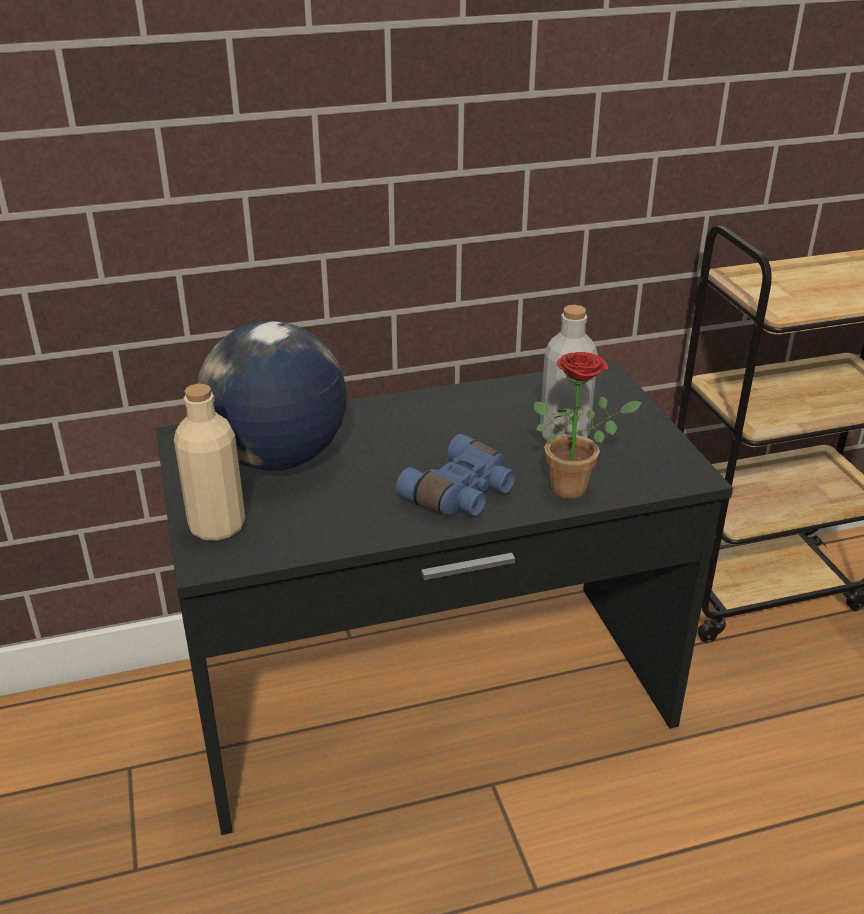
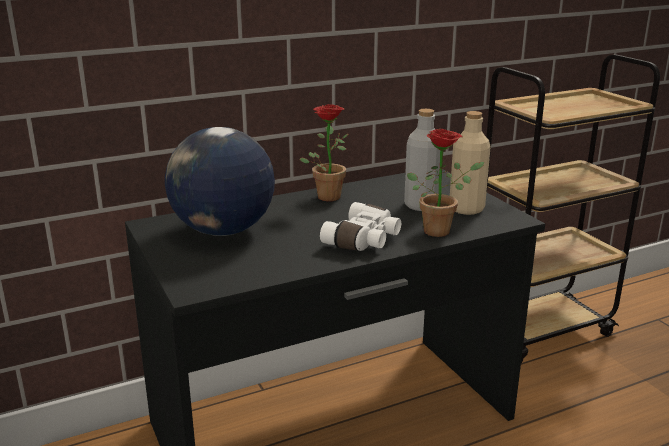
camera: 10 degrees left, 10 degrees down
beige bottle [174,384,245,541] -> beige bottle moved to [450,111,491,215]
blue binoculars [396,434,516,516] -> white binoculars [320,202,401,251]
none -> potted plant [299,104,348,201]

